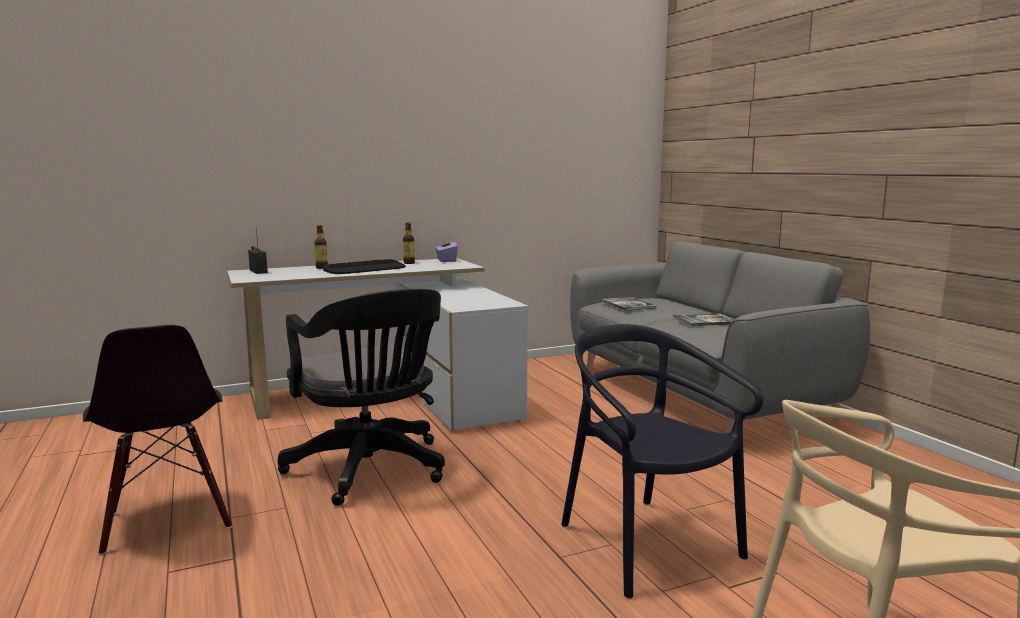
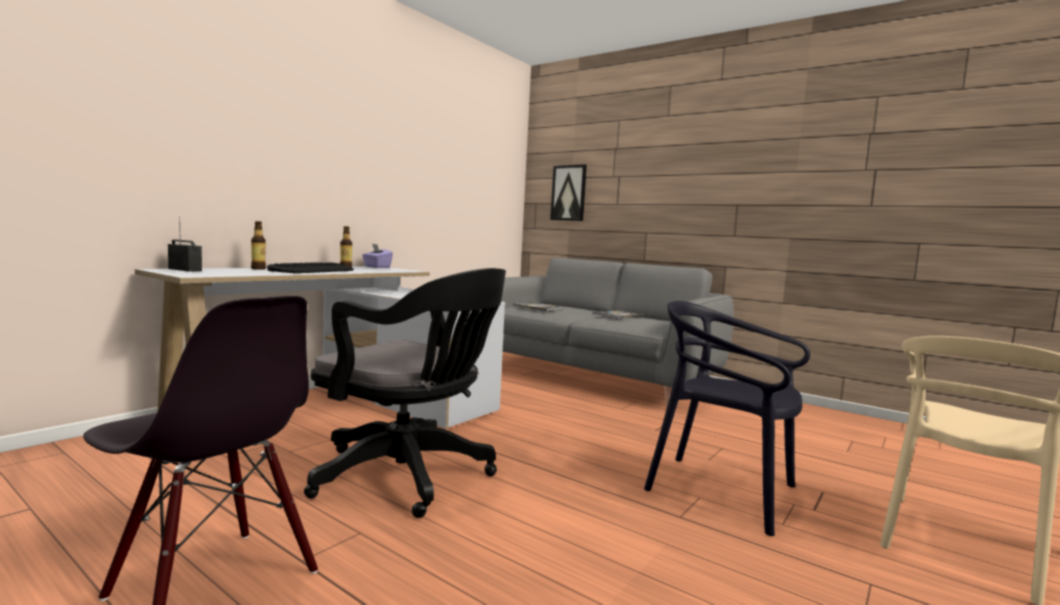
camera: 30 degrees left, 5 degrees down
none -> picture [550,164,587,221]

